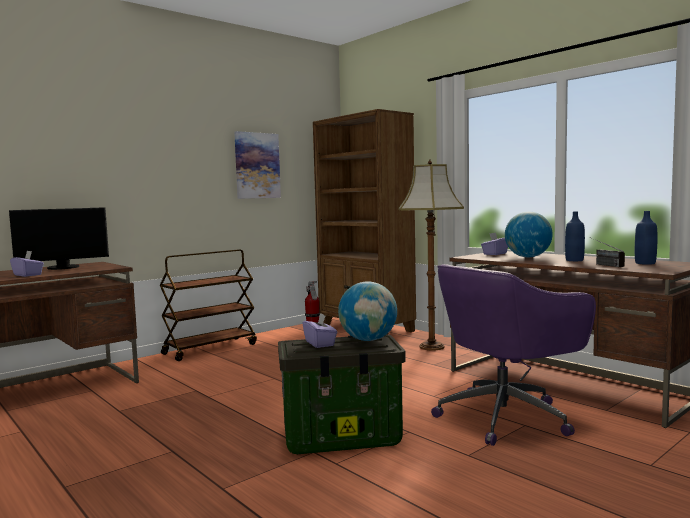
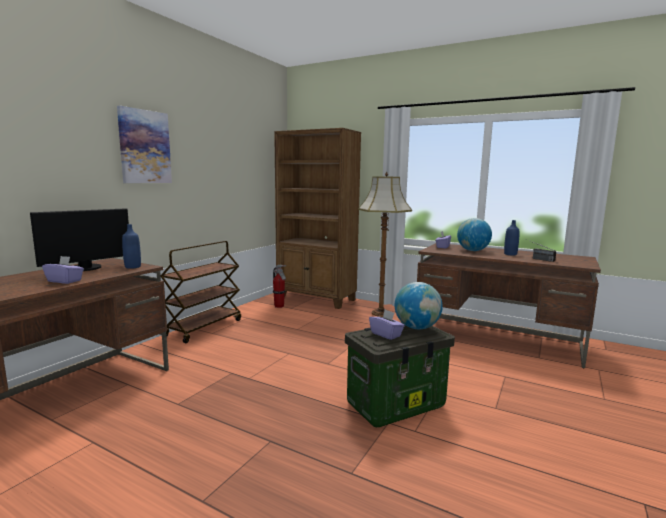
camera: 20 degrees left, 5 degrees up
picture [234,131,281,199] -> picture moved to [117,106,172,183]
purple office chair [431,264,596,446] -> none
blue bottle [635,211,657,265] -> blue bottle moved to [122,224,141,269]

